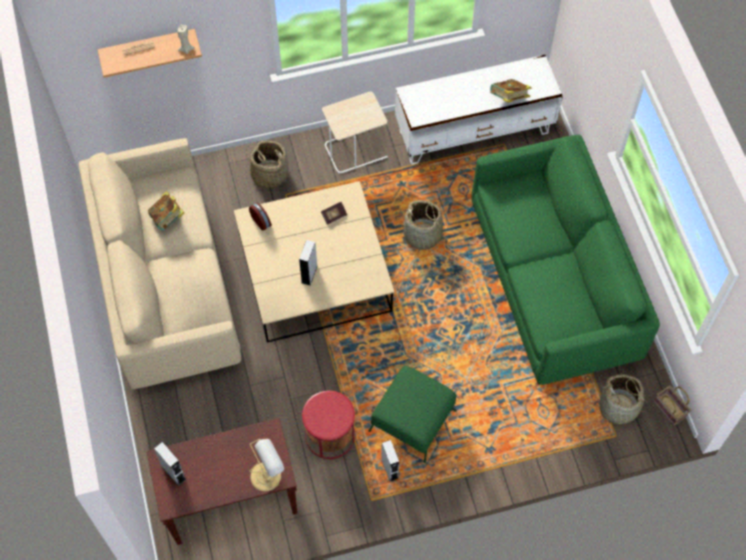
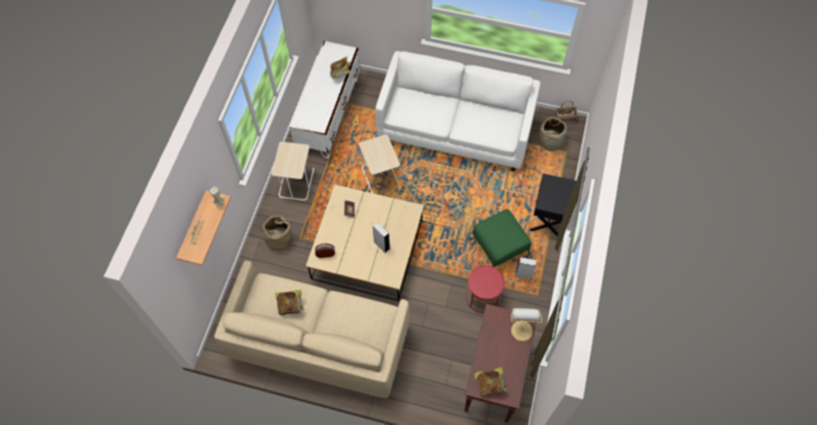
camera: 60 degrees left, 0 degrees up
grey speaker [154,442,186,486] -> book [474,367,508,397]
basket [402,200,444,250] -> beige side table [359,135,401,193]
green sofa [471,135,660,385] -> white sofa [375,51,541,171]
none -> black nightstand [529,174,576,236]

